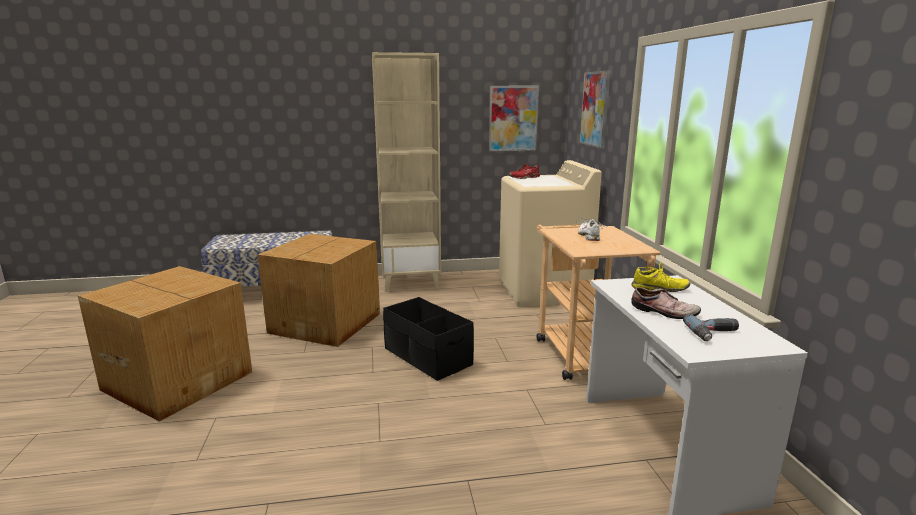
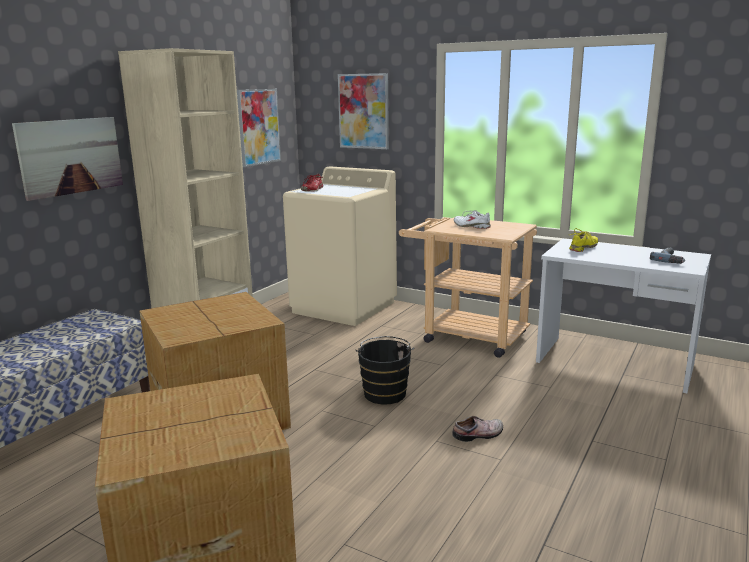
camera: 50 degrees left, 0 degrees up
black storage box [383,297,474,381] -> black bucket [356,336,415,405]
shoe [631,287,701,319] -> shoe moved to [452,416,503,442]
none -> picture [12,117,123,201]

